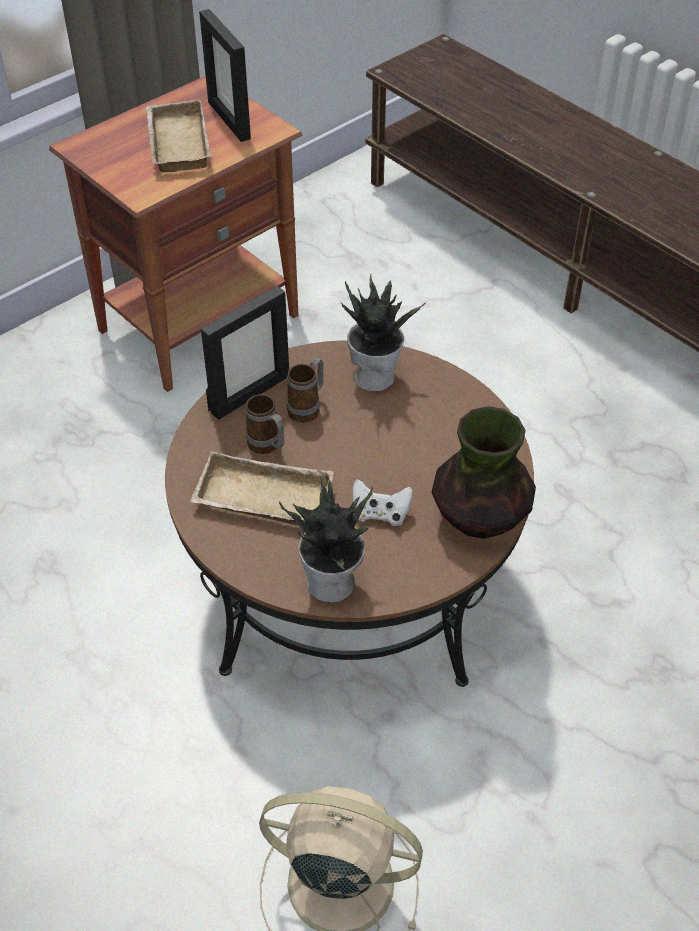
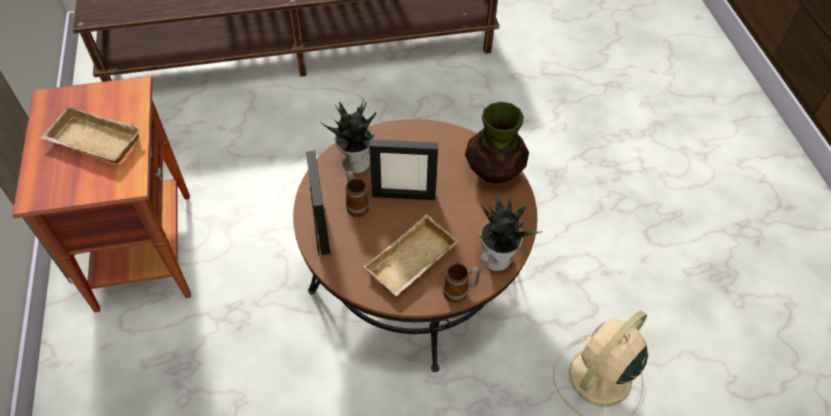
camera: 60 degrees left, 5 degrees up
picture frame [199,9,251,142] -> picture frame moved to [369,139,438,200]
mug [245,394,285,454] -> mug moved to [443,263,481,303]
white game controller [353,479,413,526] -> none

